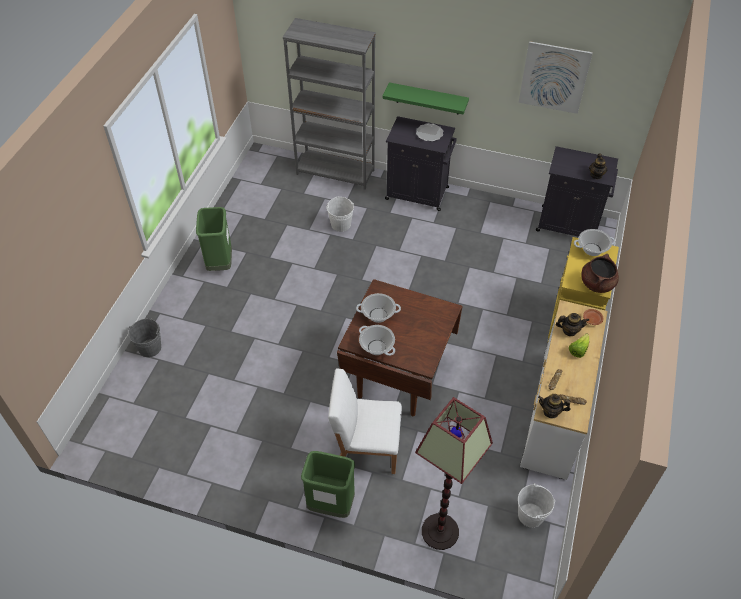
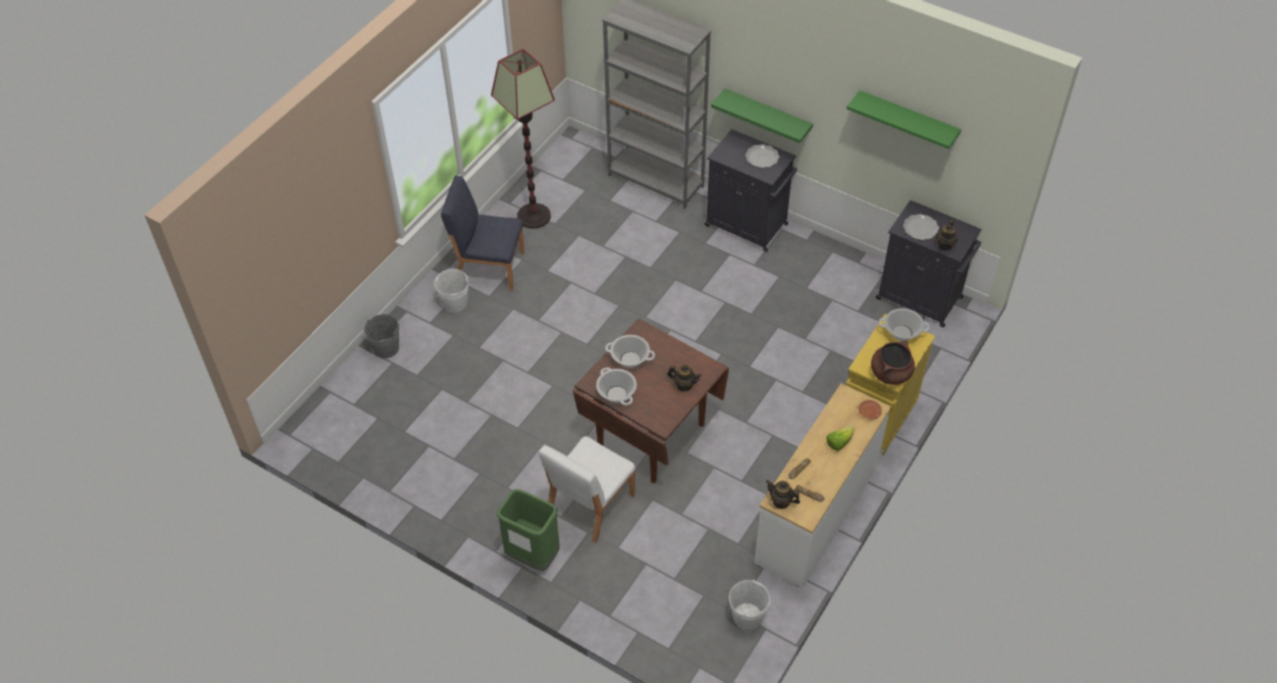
camera: 15 degrees right, 0 degrees up
green trash can [196,207,232,271] -> blue chair [441,175,525,291]
white bucket [326,196,354,232] -> white bucket moved to [434,268,469,312]
white chair [328,368,402,474] -> white chair turned 75 degrees counterclockwise [539,436,636,543]
floor lamp [415,397,493,550] -> floor lamp moved to [491,49,555,229]
picture [518,41,593,114] -> green shelf [847,90,961,149]
teapot [556,313,589,336] -> teapot moved to [667,365,701,391]
none -> plate [903,214,939,240]

